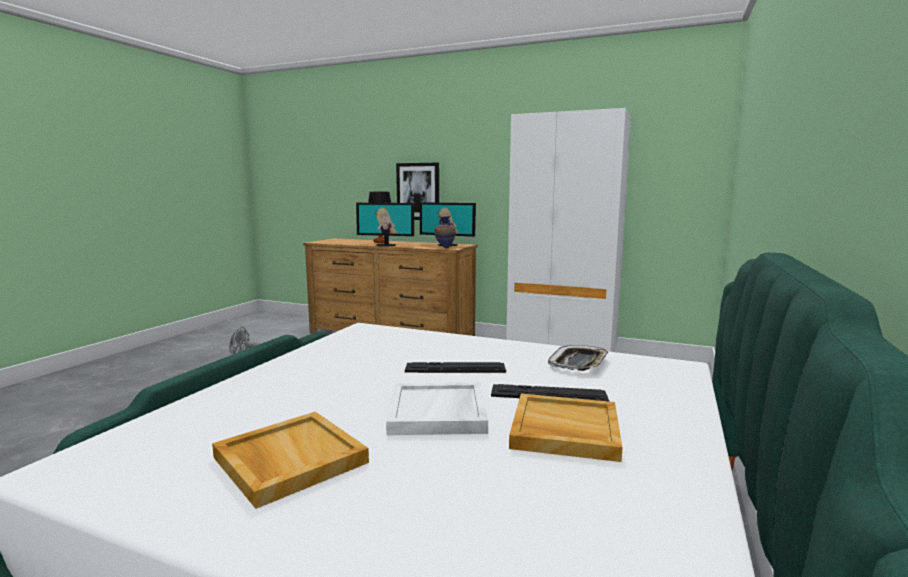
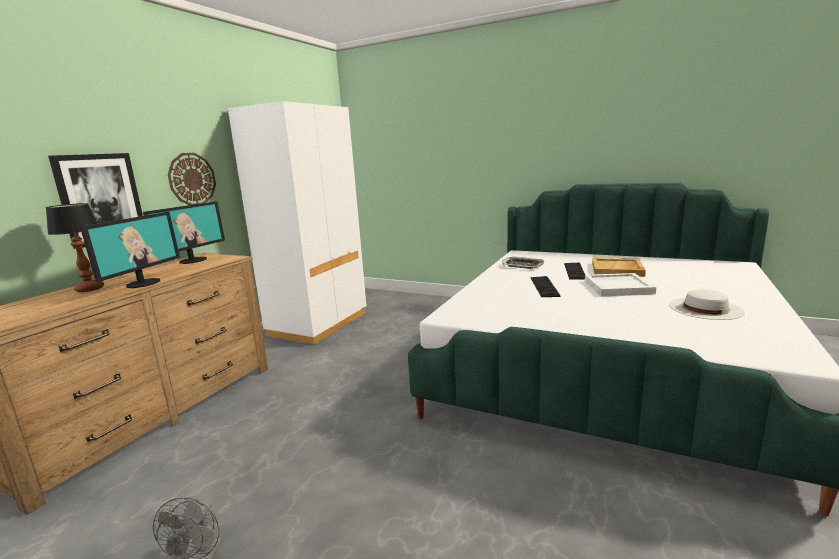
camera: 85 degrees left, 5 degrees up
beige tray [212,412,369,509] -> white hat [669,289,745,320]
vase [435,215,456,248] -> none
none -> wall clock [168,153,216,205]

